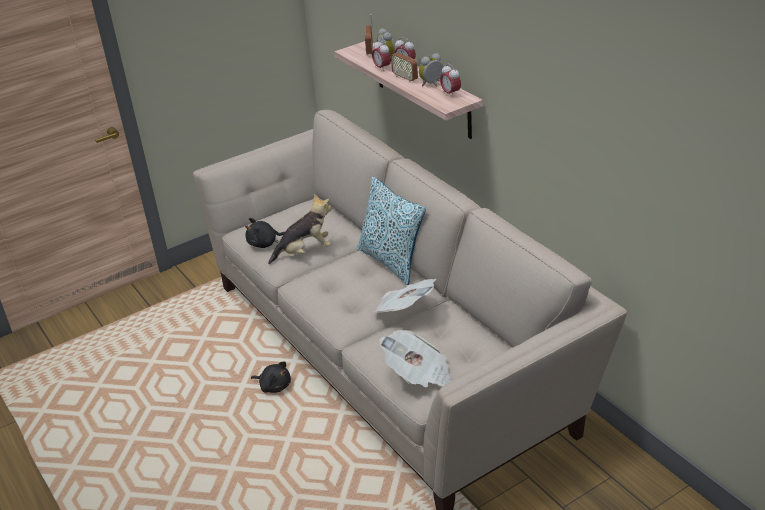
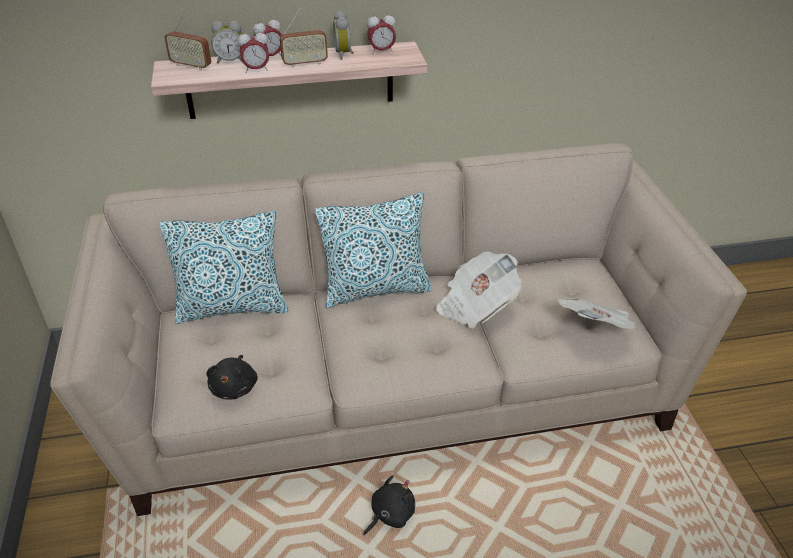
camera: 70 degrees left, 5 degrees up
plush toy [268,194,332,264] -> none
none -> pillow [159,211,288,324]

